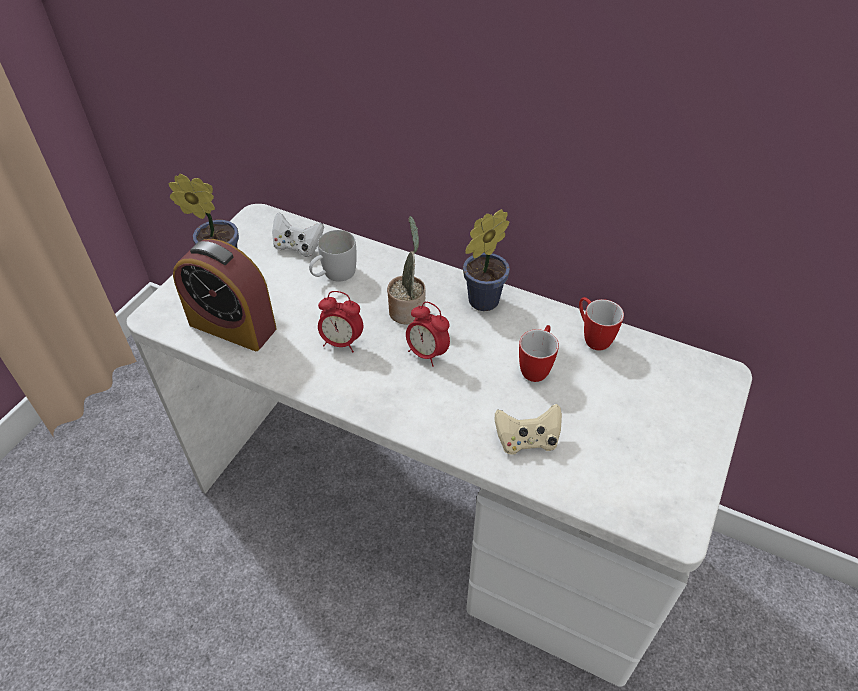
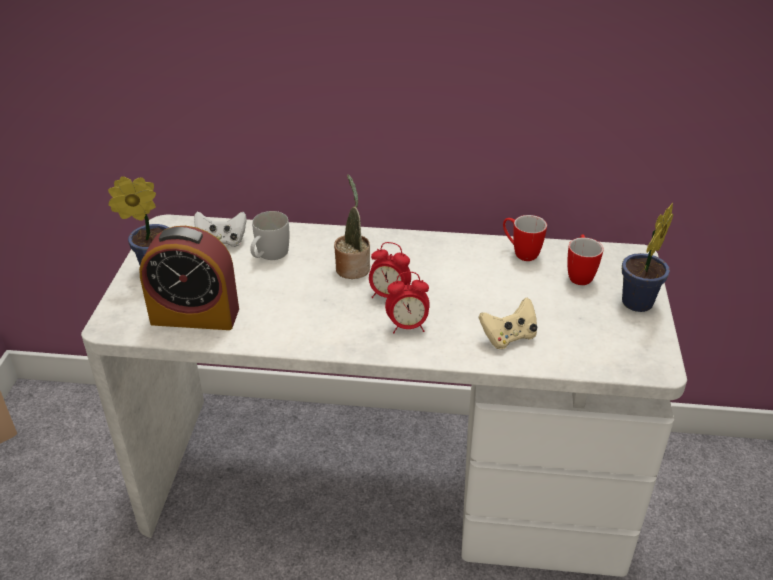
camera: 20 degrees left, 10 degrees down
alarm clock [318,291,363,352] -> alarm clock moved to [385,272,430,334]
potted plant [463,209,510,311] -> potted plant moved to [622,203,673,312]
mug [519,325,559,382] -> mug moved to [568,235,604,285]

